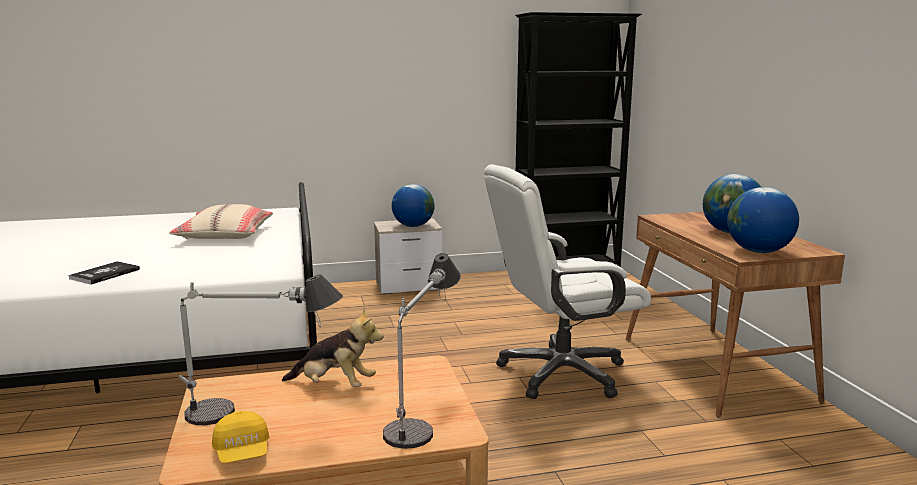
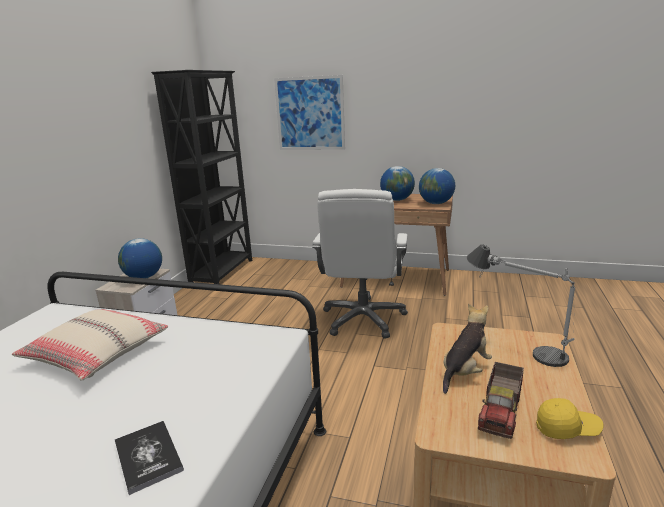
camera: 60 degrees left, 5 degrees up
table lamp [179,274,343,425] -> toy truck [478,362,524,439]
none -> picture [274,75,345,150]

